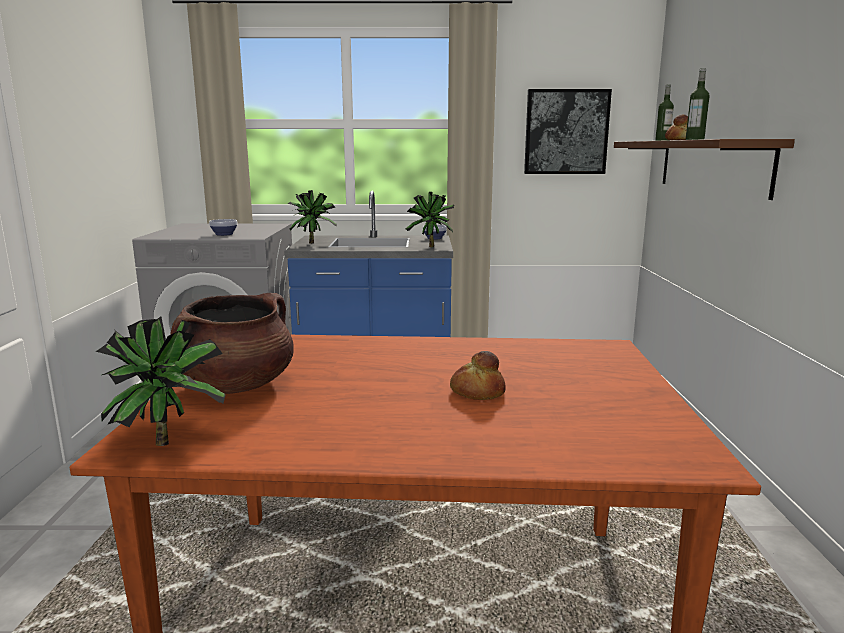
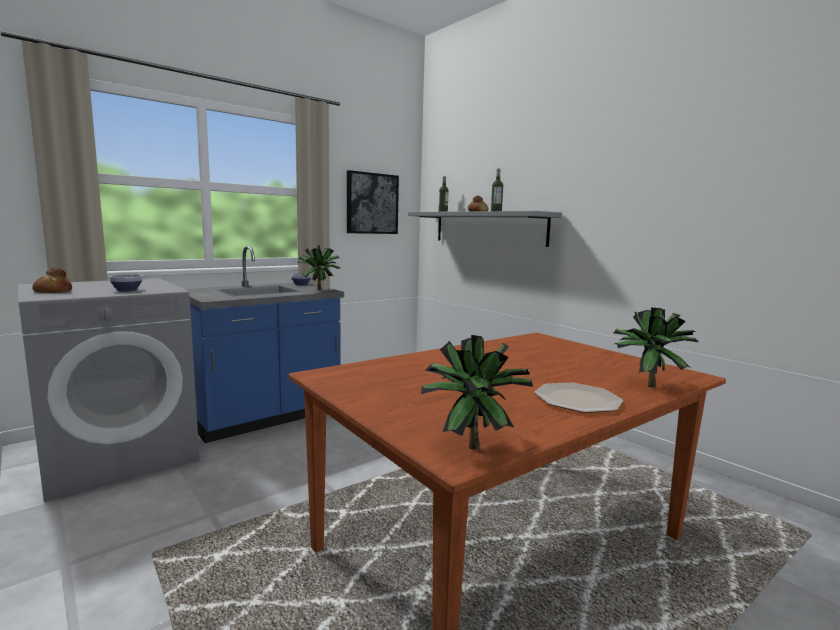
camera: 40 degrees left, 5 degrees down
brown cooking pot [171,293,294,394] -> none
potted plant [288,190,337,244] -> potted plant moved to [613,308,698,387]
bread [450,351,506,400] -> bread moved to [32,267,72,293]
brown shelf [614,139,795,200] -> grey shelf [408,211,562,247]
none -> plate [534,383,623,413]

